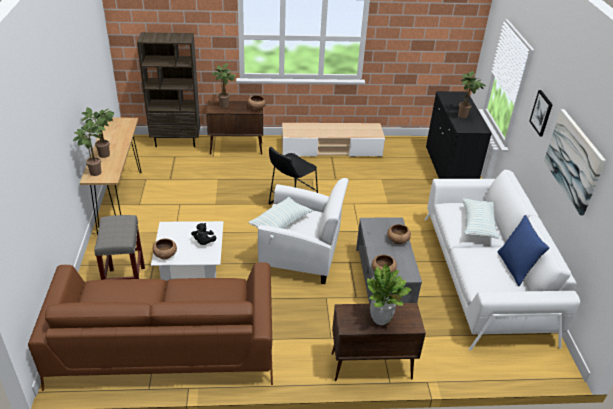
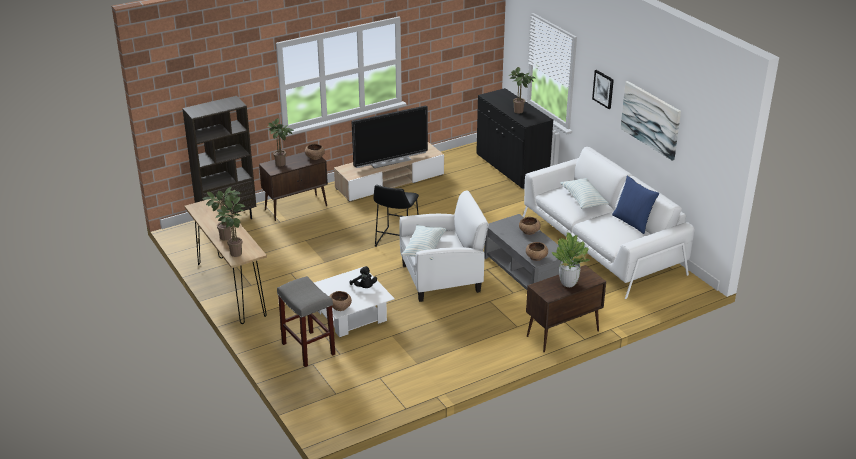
camera: 25 degrees left, 5 degrees down
brown sofa [28,262,273,391] -> none
none -> television [352,106,428,168]

